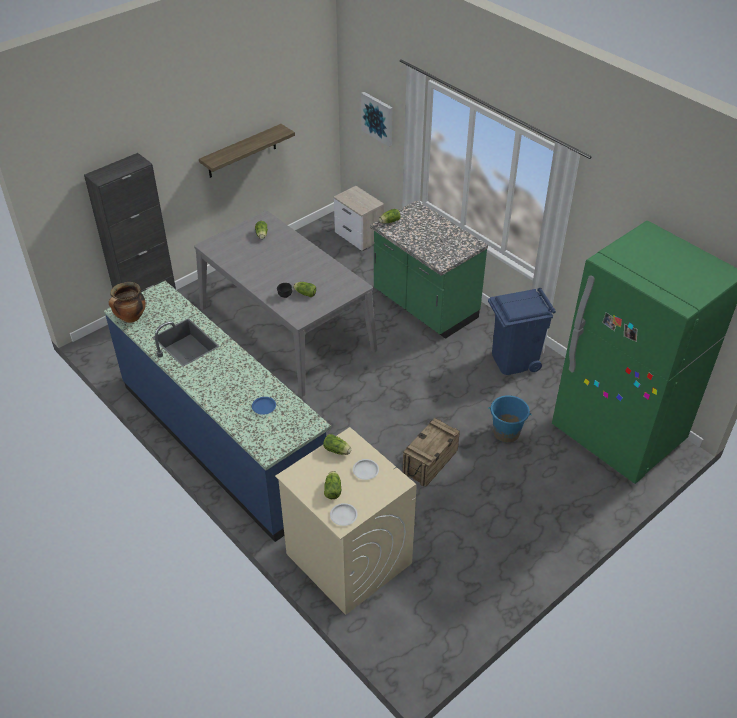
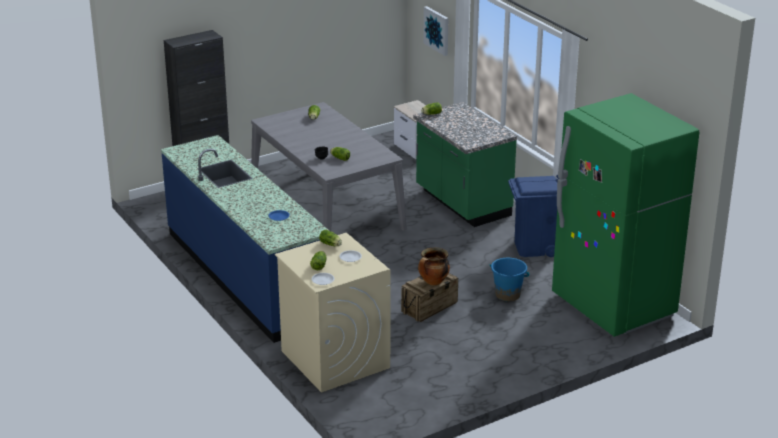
camera: 10 degrees right, 15 degrees down
cooking pot [109,282,146,323] -> cooking pot moved to [418,247,450,286]
shelf [199,124,295,178] -> none

